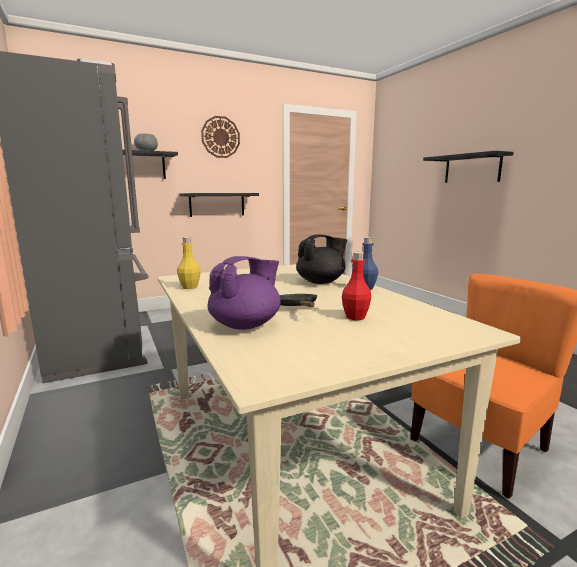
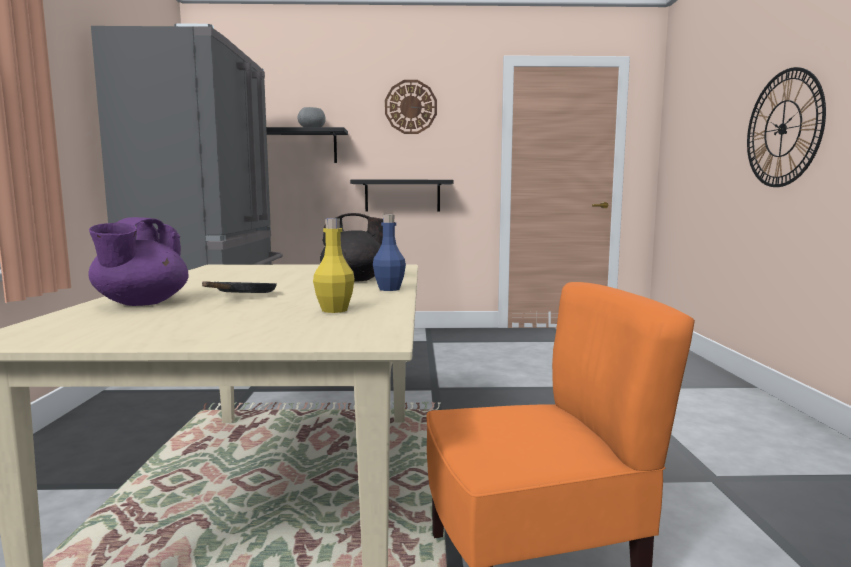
camera: 25 degrees right, 5 degrees down
yellow bottle [177,237,201,289] -> yellow bottle moved to [313,218,355,313]
purple teapot [207,256,281,330] -> purple teapot turned 120 degrees clockwise [88,217,188,306]
red bottle [342,252,371,320] -> none
black shelf [423,151,514,183] -> wall clock [747,67,826,187]

